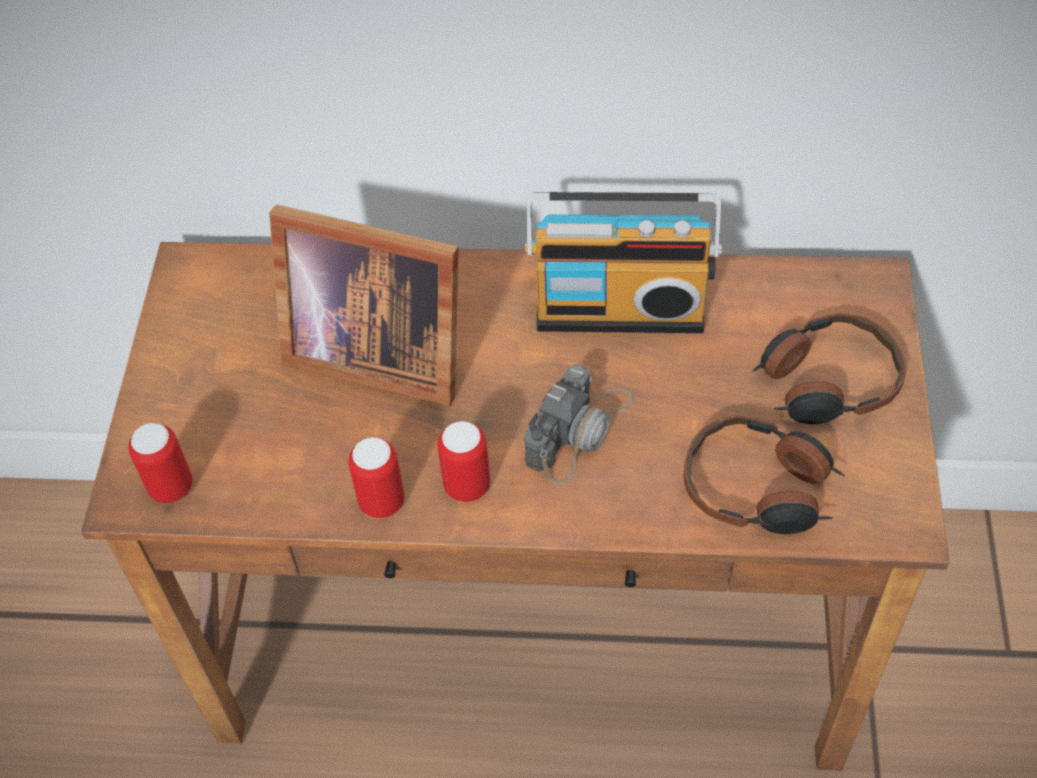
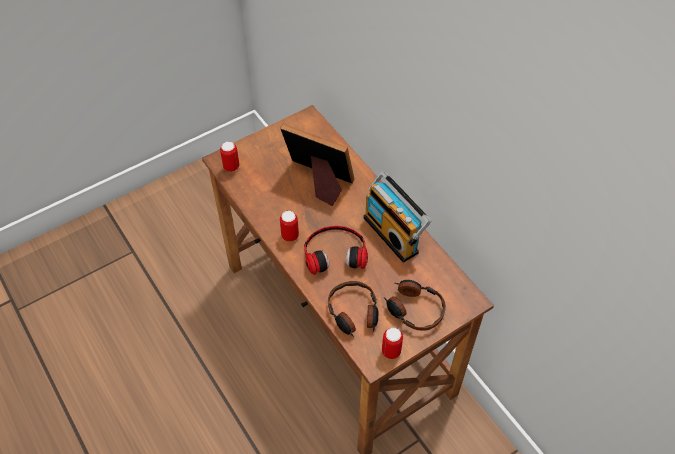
camera: 50 degrees right, 0 degrees up
picture frame [269,205,459,407] -> picture frame turned 135 degrees clockwise [280,124,354,206]
can [348,437,405,519] -> can moved to [382,328,403,359]
camera [525,364,634,484] -> headphones [304,226,368,275]

